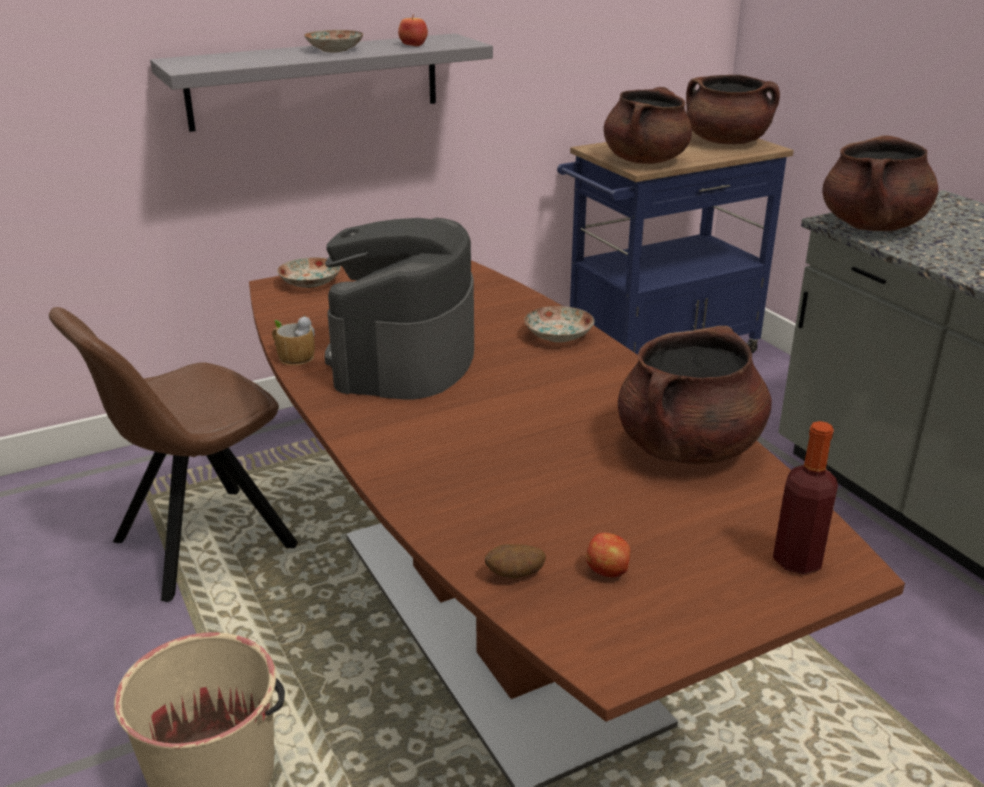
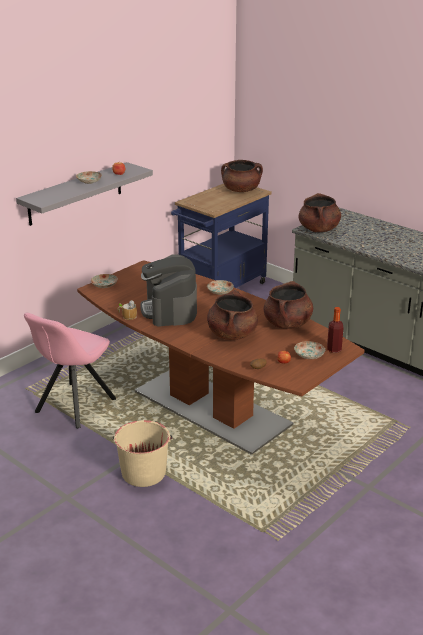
camera: 20 degrees left, 0 degrees up
brown chair [49,307,298,602] -> pink chair [24,313,116,428]
brown cooking pot [603,87,692,164] -> brown cooking pot moved to [207,290,258,340]
none -> plate [294,341,325,359]

